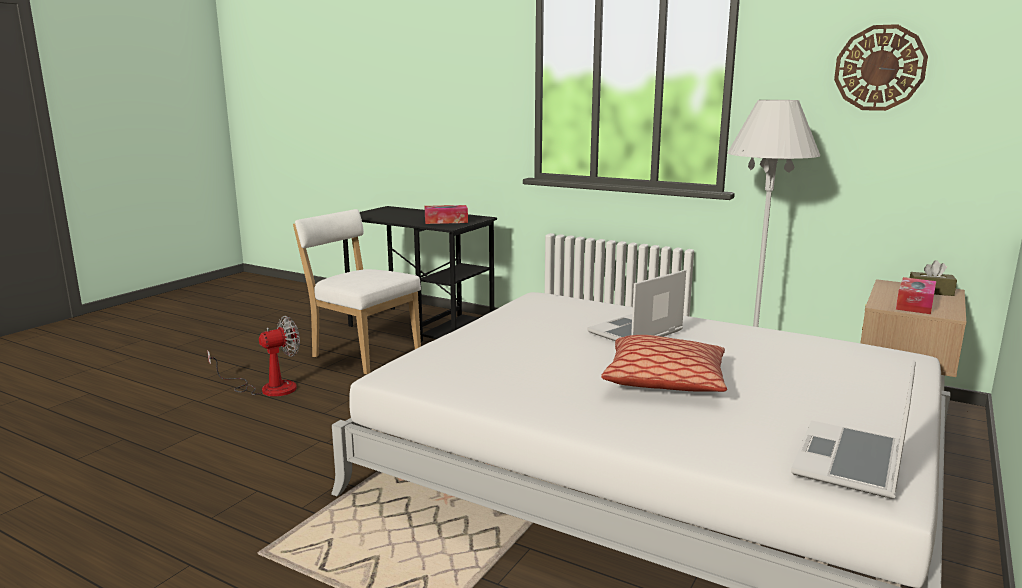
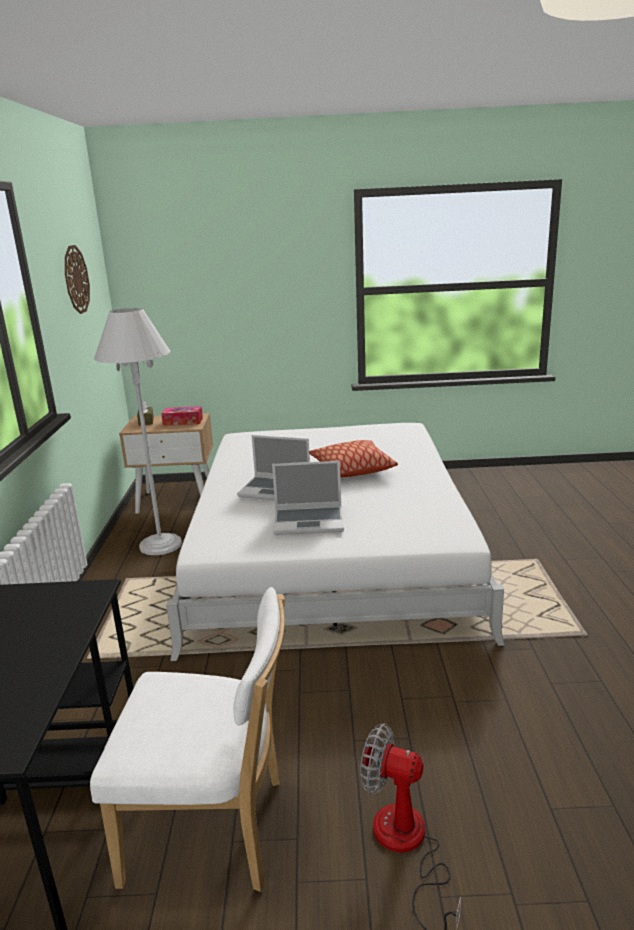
camera: 120 degrees left, 5 degrees up
white chair [293,209,421,375] -> white chair turned 90 degrees counterclockwise [90,587,285,892]
tissue box [425,205,468,224] -> none
laptop [791,360,916,499] -> laptop moved to [272,461,344,535]

